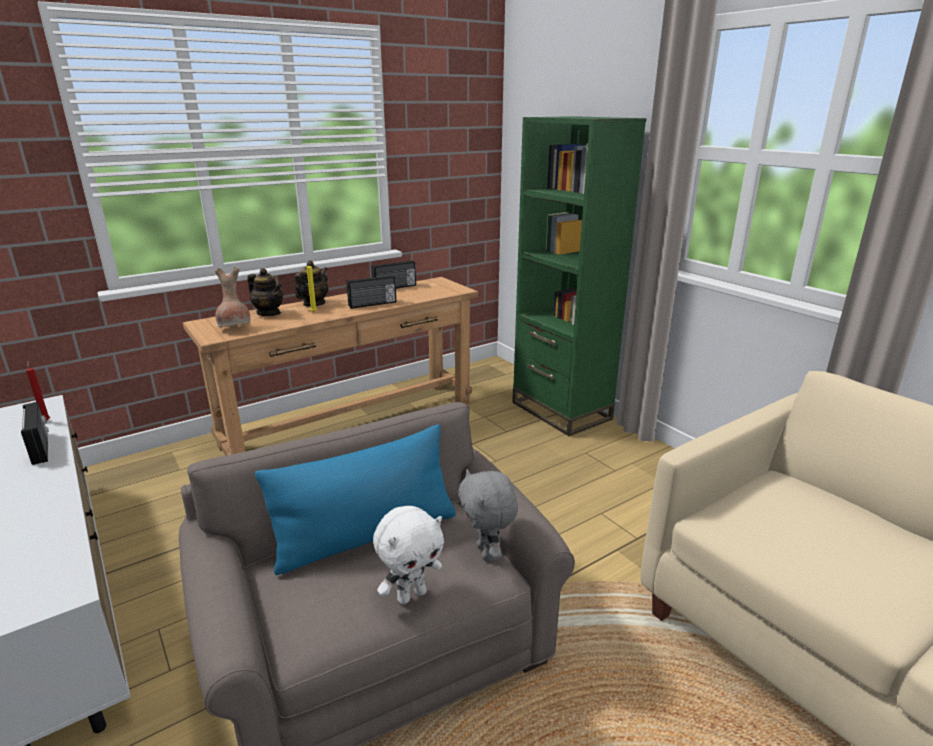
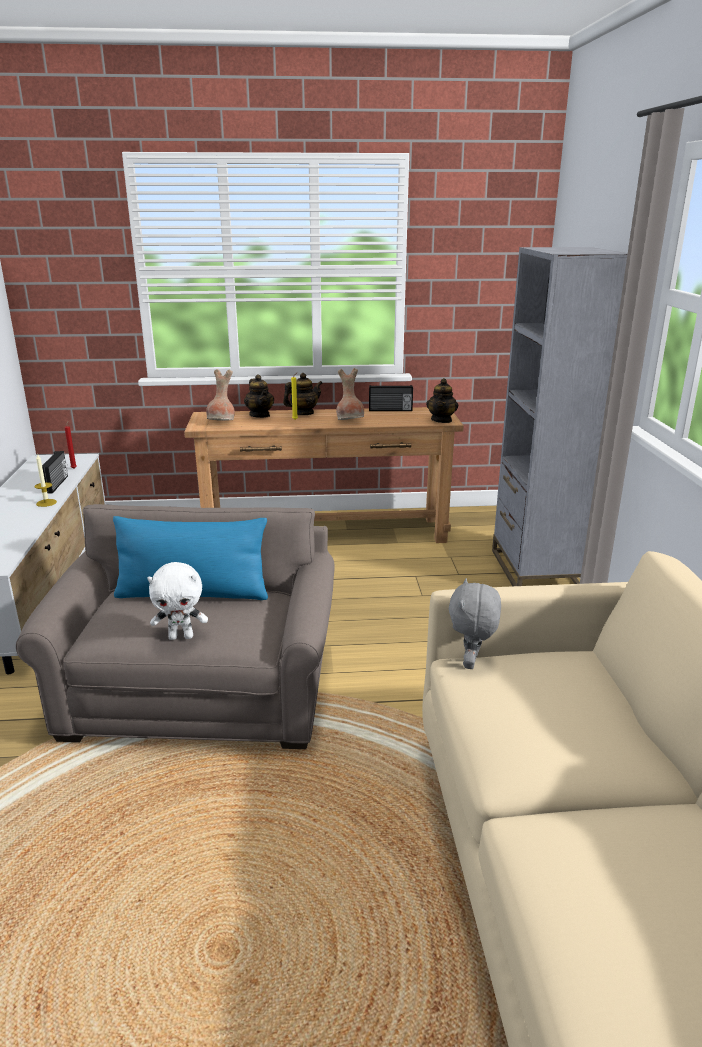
camera: 30 degrees right, 0 degrees up
radio [346,275,396,309] -> brown vase [336,368,364,420]
grey plush toy [458,469,518,562] -> grey plush toy moved to [449,578,501,669]
green bookcase [512,116,646,436] -> grey bookcase [492,247,628,586]
none -> candle [34,453,57,507]
none -> teapot [426,378,458,423]

